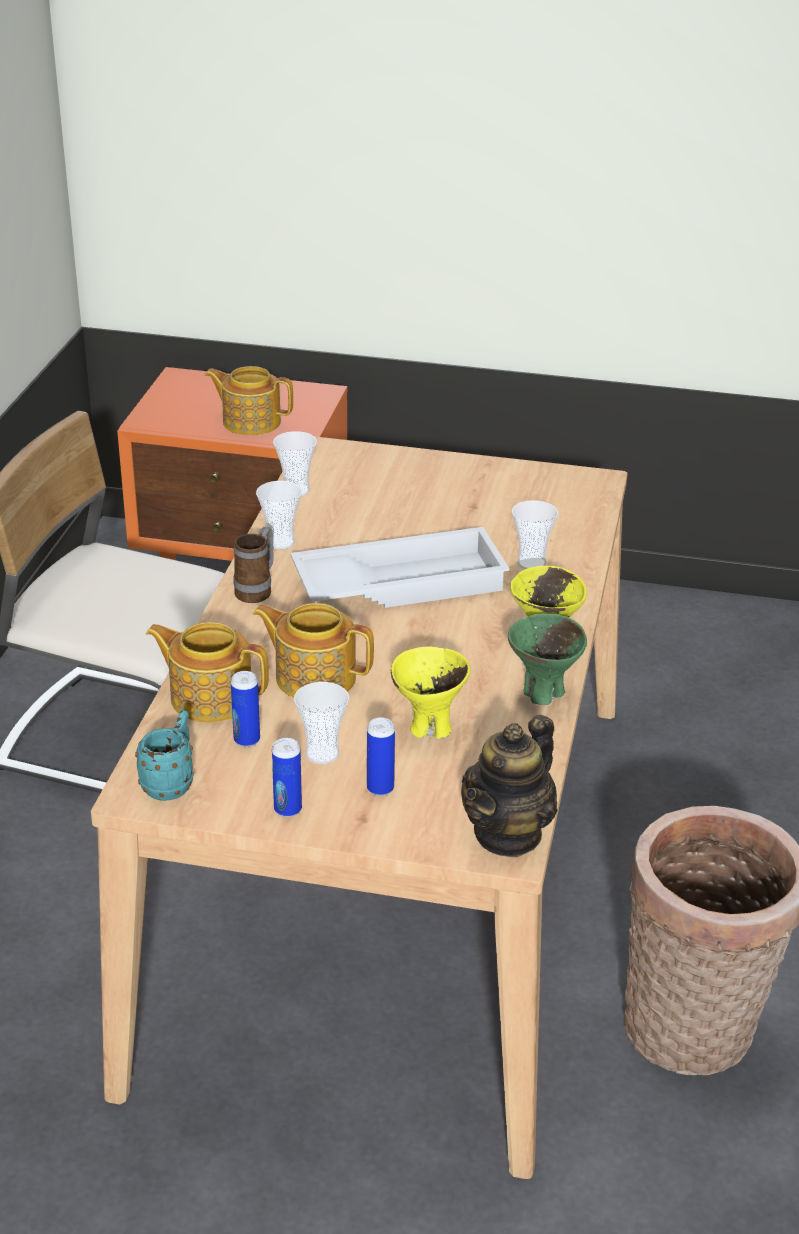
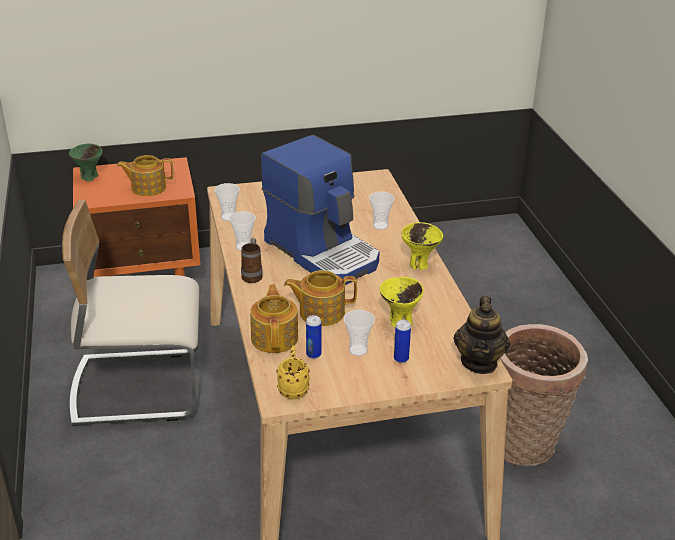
camera: 25 degrees left, 0 degrees up
turquoise mug [135,710,194,801] -> yellow mug [276,346,310,400]
teapot [146,622,269,722] -> teapot turned 90 degrees clockwise [250,284,298,353]
can [272,738,302,817] -> none
white tray [290,527,509,608] -> coffee machine [261,135,380,285]
green bowl [508,613,587,705] -> green bowl moved to [69,144,103,181]

